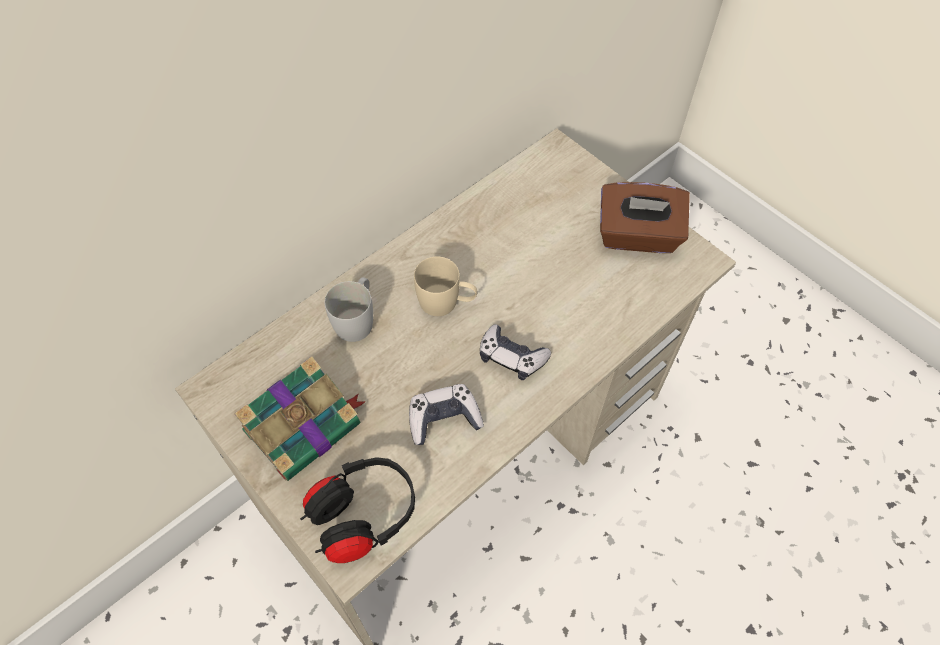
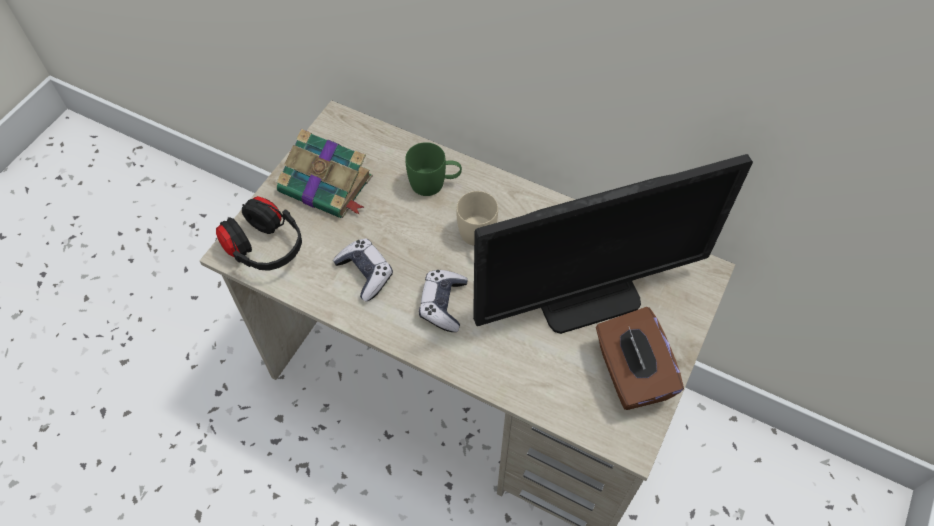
camera: 70 degrees right, 0 degrees up
white mug [325,278,373,342] -> green mug [405,142,462,196]
none -> monitor [473,154,753,334]

